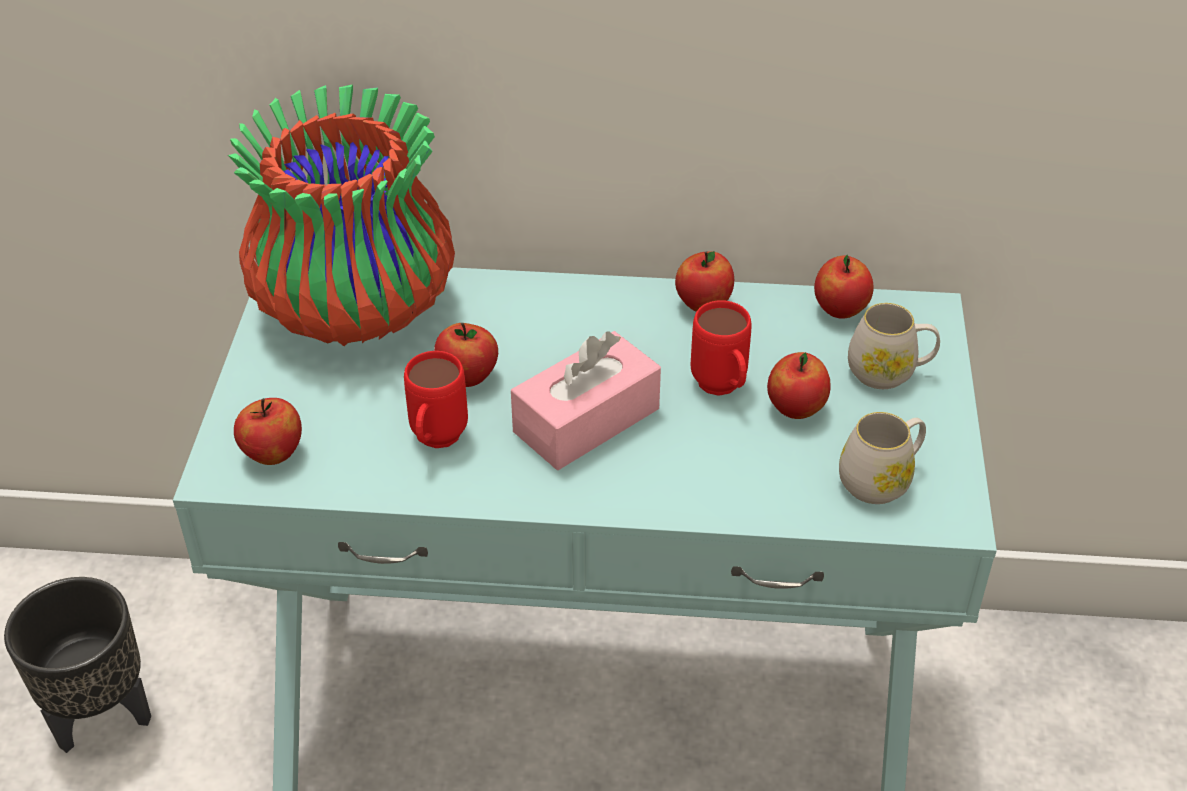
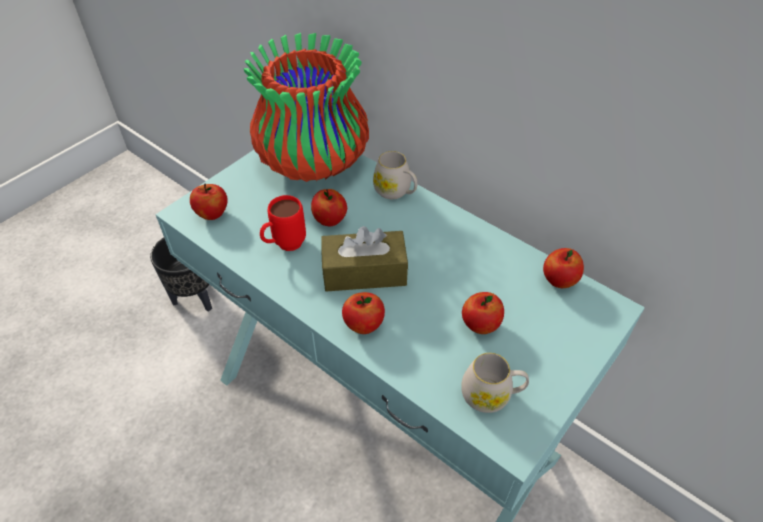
camera: 35 degrees right, 5 degrees up
pink tissue box [511,331,661,470] -> brown tissue box [321,226,408,292]
apple [675,251,734,312] -> apple moved to [342,292,385,334]
red mug [691,300,752,396] -> none
white mug [848,303,940,389] -> white mug moved to [373,151,417,199]

